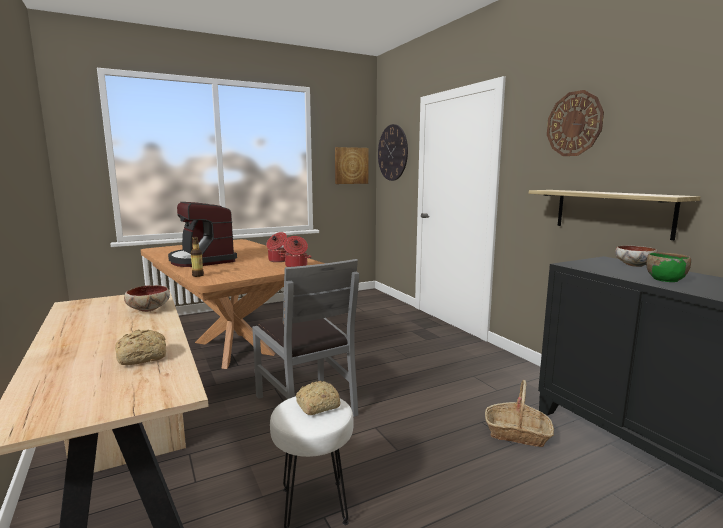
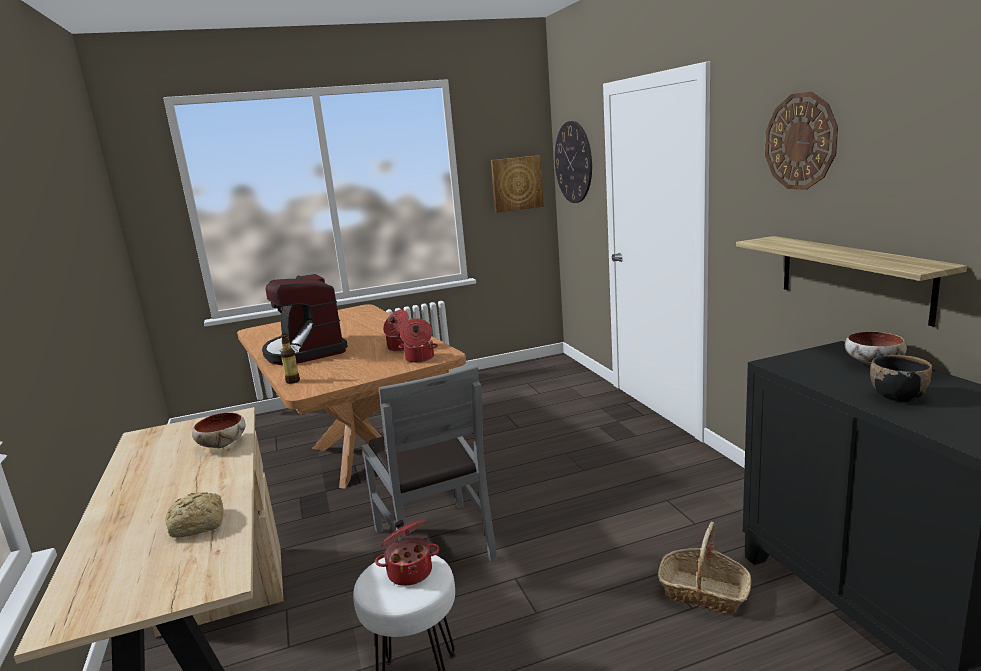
camera: 10 degrees right, 5 degrees up
bread [296,381,341,415] -> cooking pot [375,520,440,586]
green bowl [646,252,691,282] -> black bowl [870,355,933,402]

